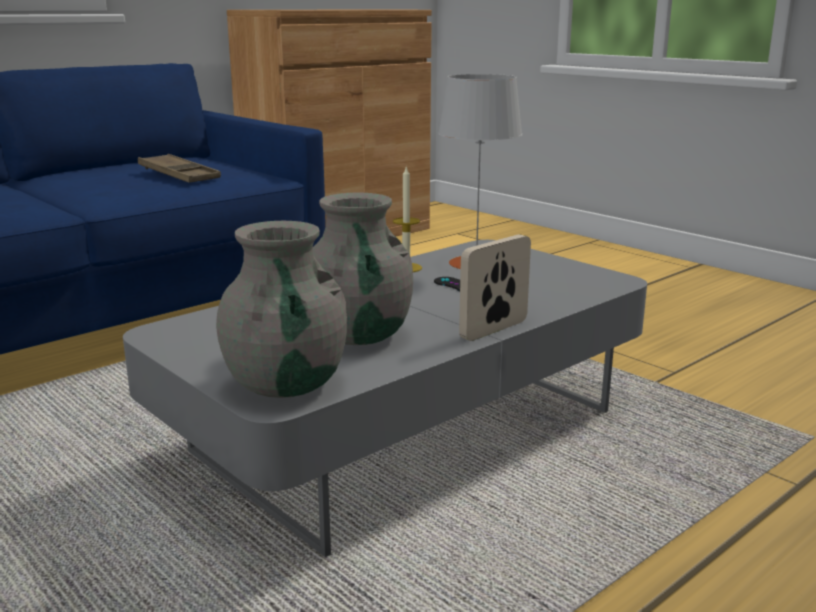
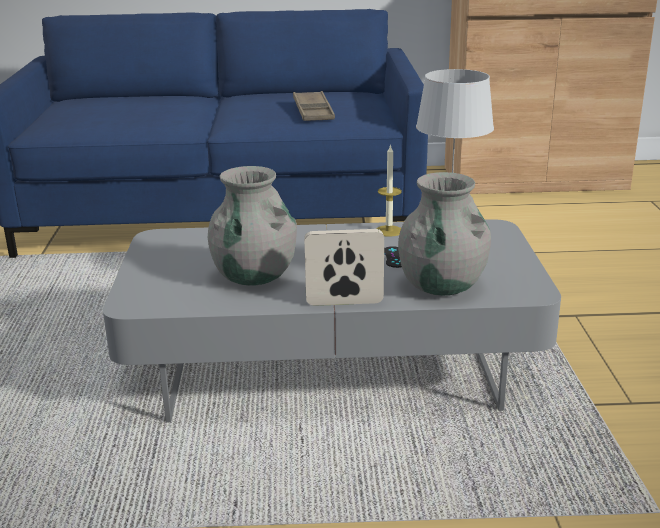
camera: 40 degrees right, 5 degrees up
grey vase [216,221,347,398] -> grey vase moved to [398,172,491,296]

